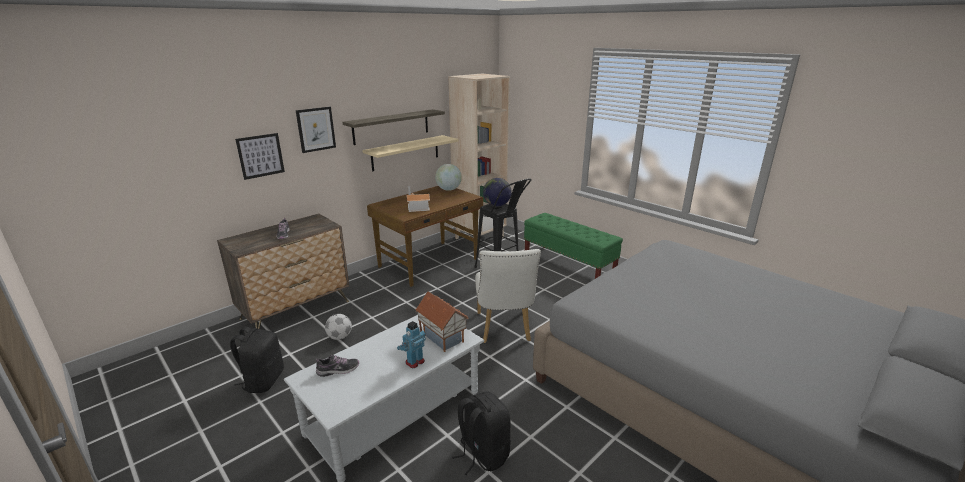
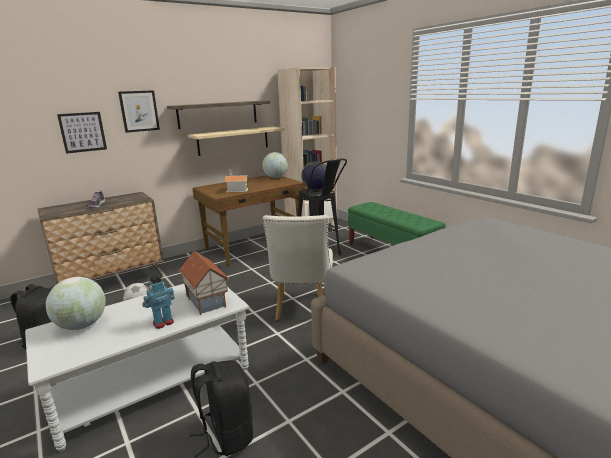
camera: 10 degrees right, 5 degrees down
shoe [316,355,359,377] -> globe [46,277,106,330]

